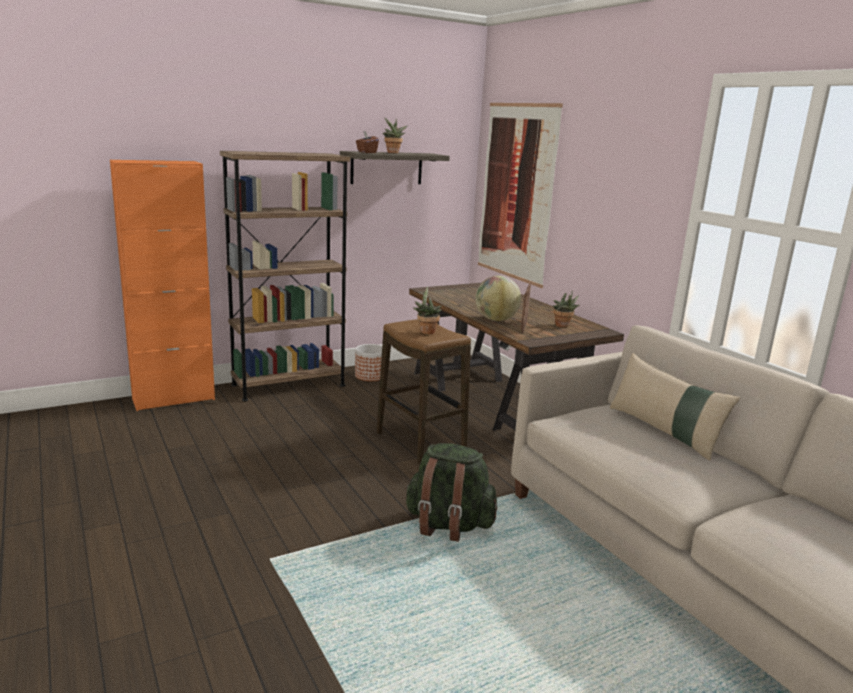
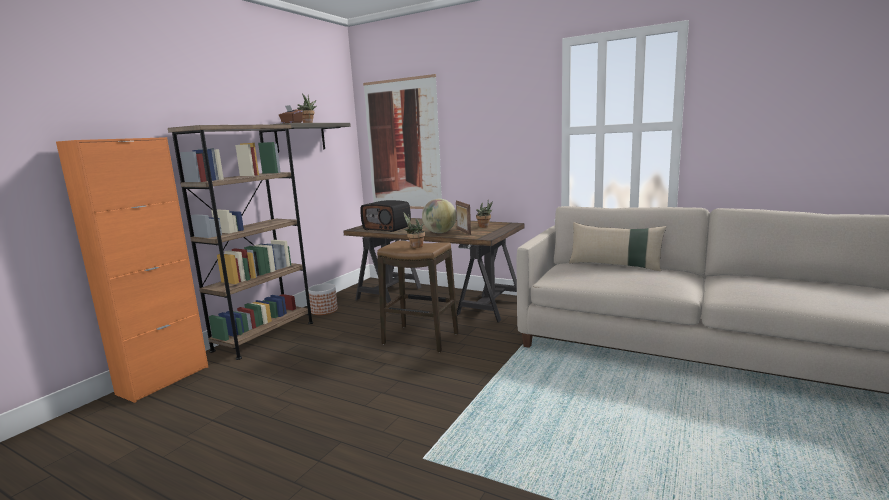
camera: 30 degrees left, 5 degrees down
green backpack [405,443,497,542] -> none
none -> radio [360,200,411,232]

